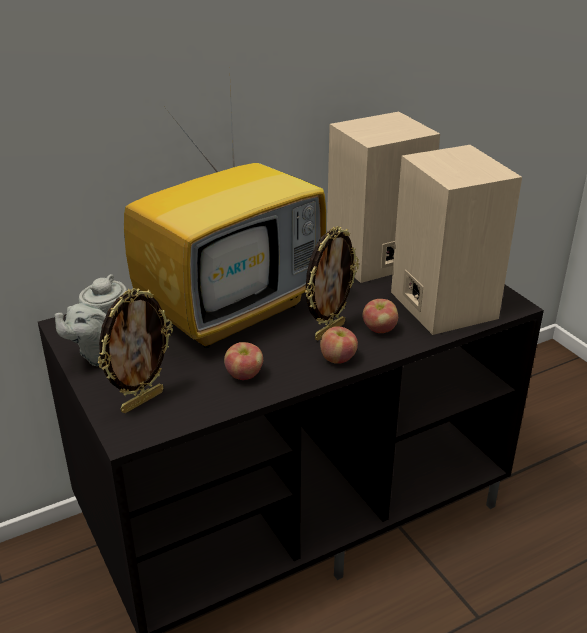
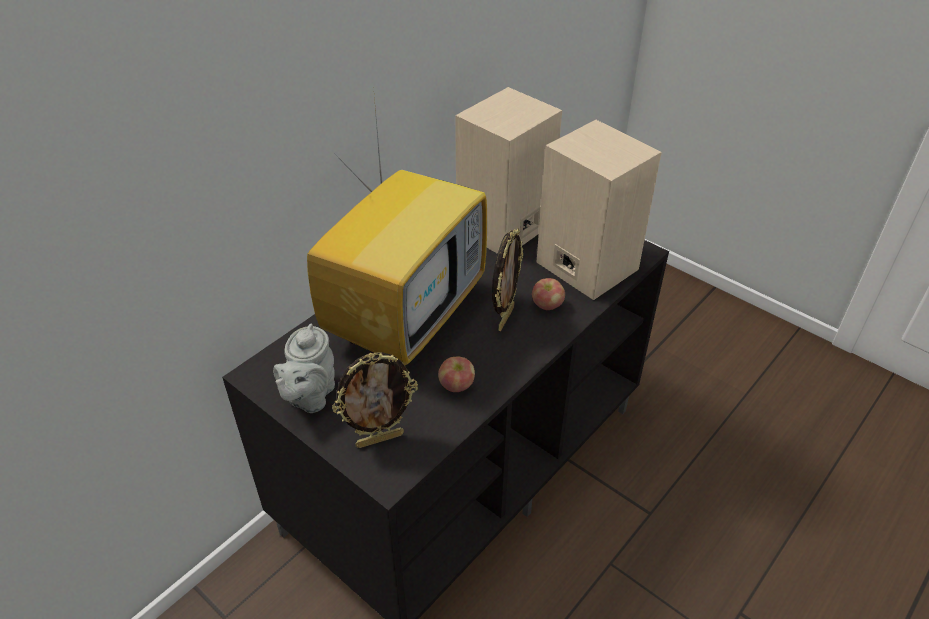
camera: 20 degrees left, 10 degrees up
picture frame [97,288,173,413] -> picture frame turned 45 degrees clockwise [332,352,418,448]
apple [320,326,358,364] -> none

